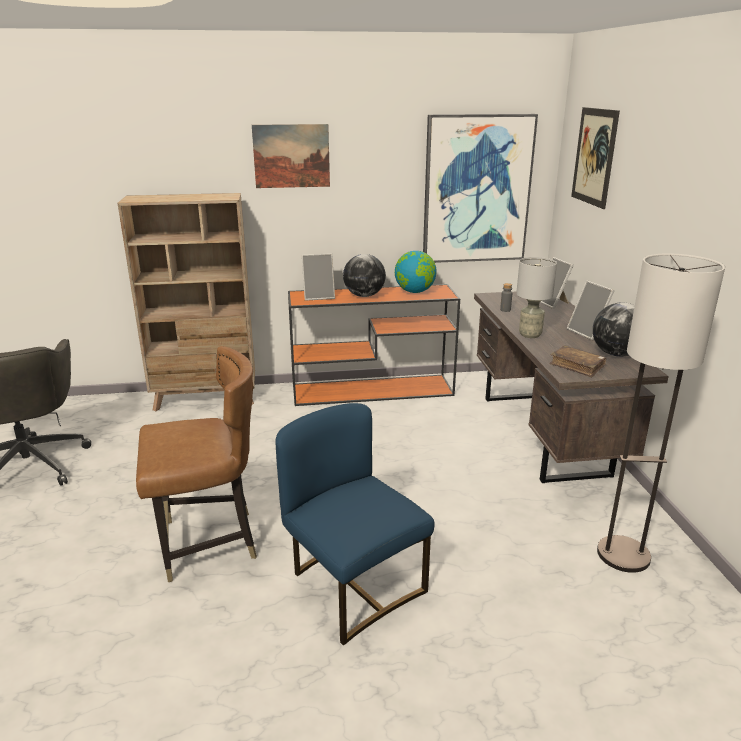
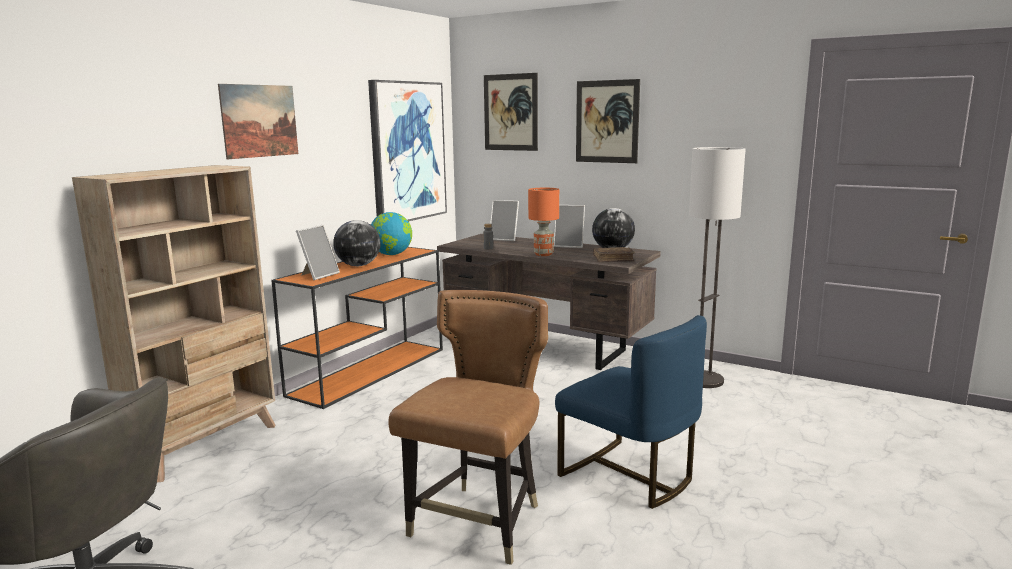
camera: 50 degrees left, 10 degrees down
blue chair [275,403,434,645] -> blue chair turned 135 degrees counterclockwise [555,315,707,509]
grey table lamp [516,257,557,338] -> orange table lamp [528,188,559,256]
none -> picture [576,79,640,163]

